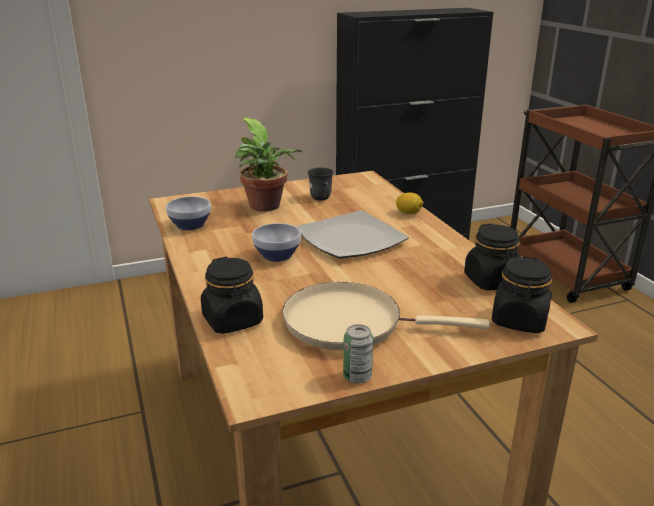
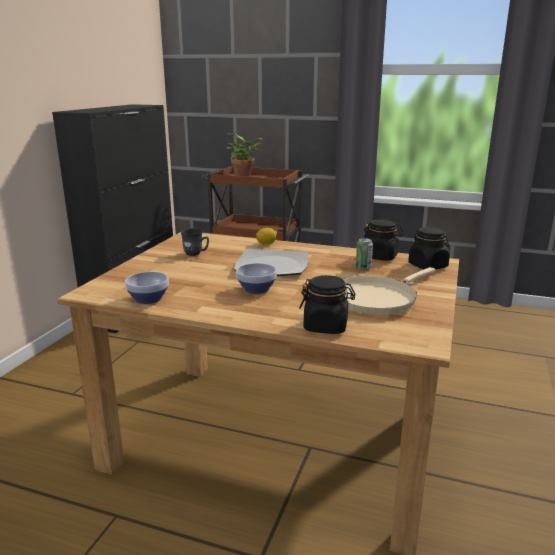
camera: 50 degrees left, 5 degrees down
potted plant [235,117,302,212] -> potted plant moved to [226,133,262,177]
can [343,324,373,384] -> can moved to [356,238,373,270]

